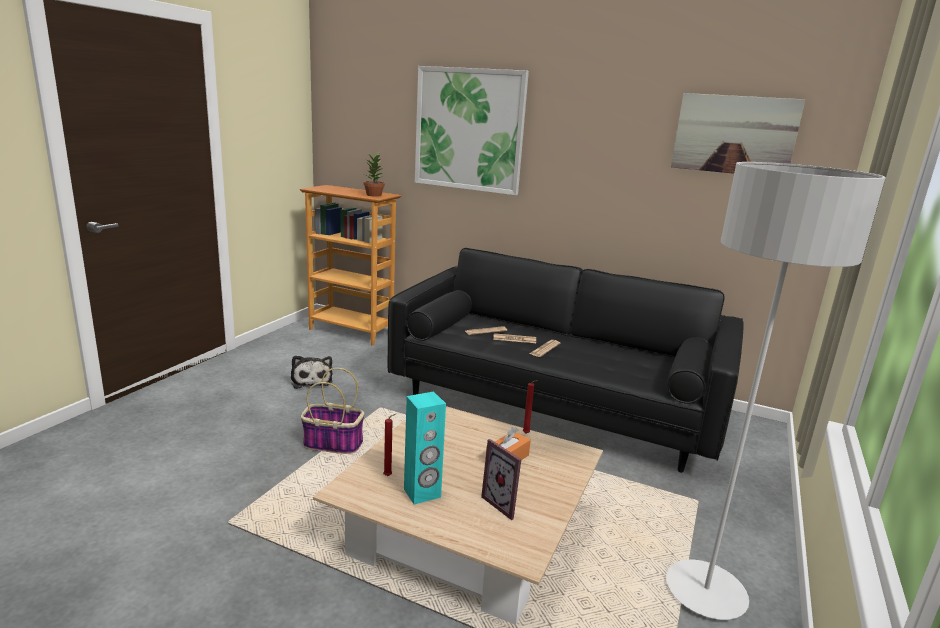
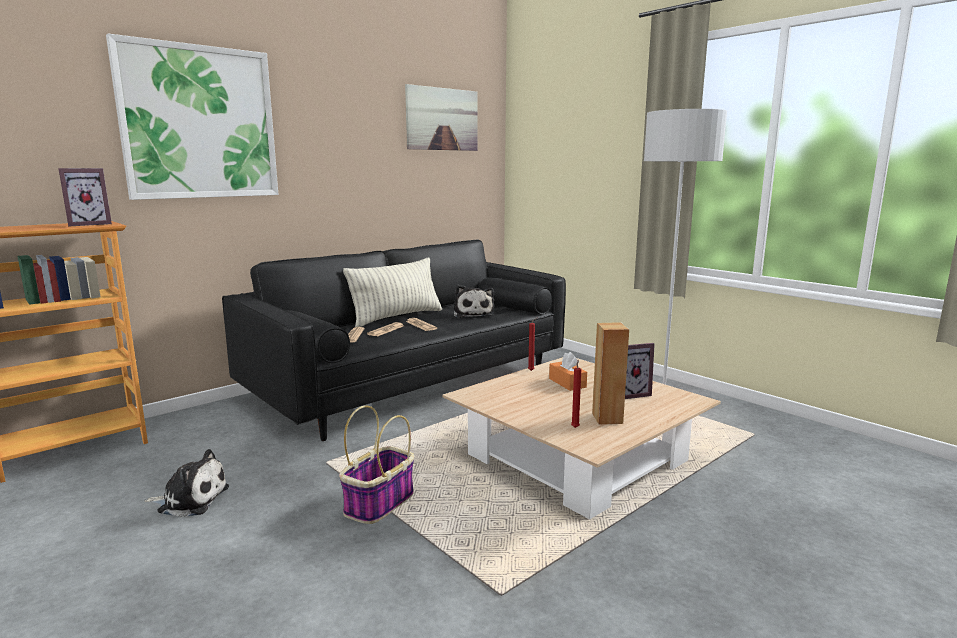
camera: 65 degrees left, 5 degrees down
potted plant [364,152,385,197] -> picture frame [58,168,112,226]
turquoise speaker [404,392,446,504] -> brown speaker [592,322,629,424]
none -> pillow [343,258,442,327]
none -> plush toy [454,285,494,318]

